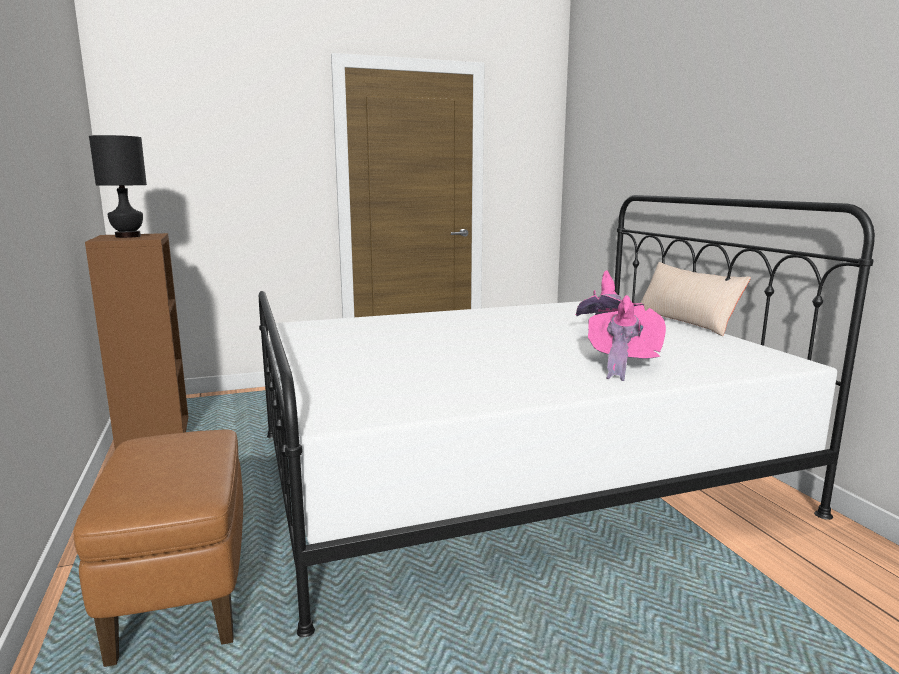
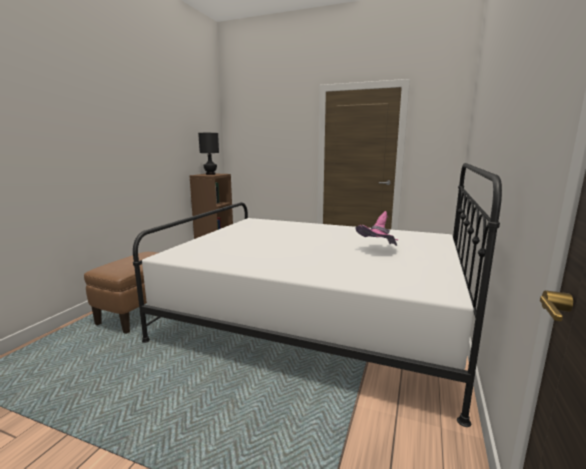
camera: 40 degrees right, 0 degrees up
pink hat [588,295,666,381] -> none
beige pillow [641,262,751,336] -> none

